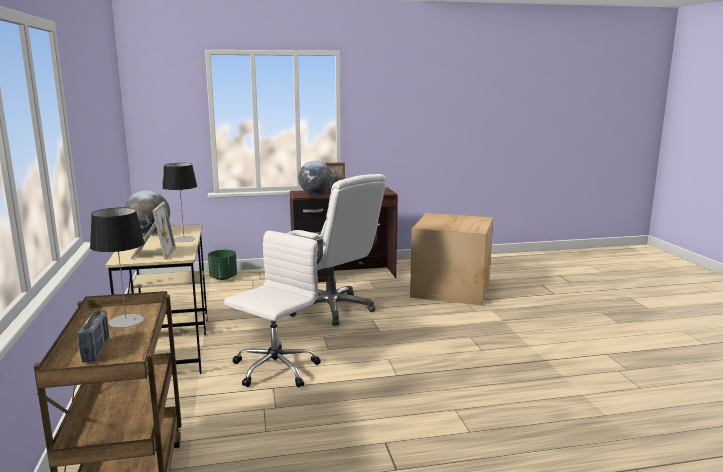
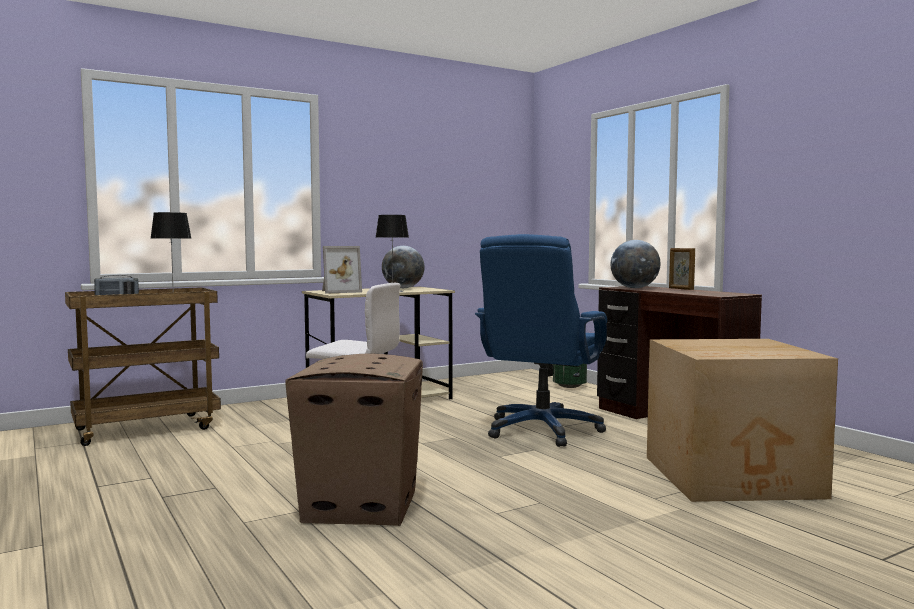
camera: 70 degrees right, 10 degrees down
white office chair [287,174,386,326] -> blue office chair [475,234,607,447]
none -> cardboard box [285,354,423,526]

